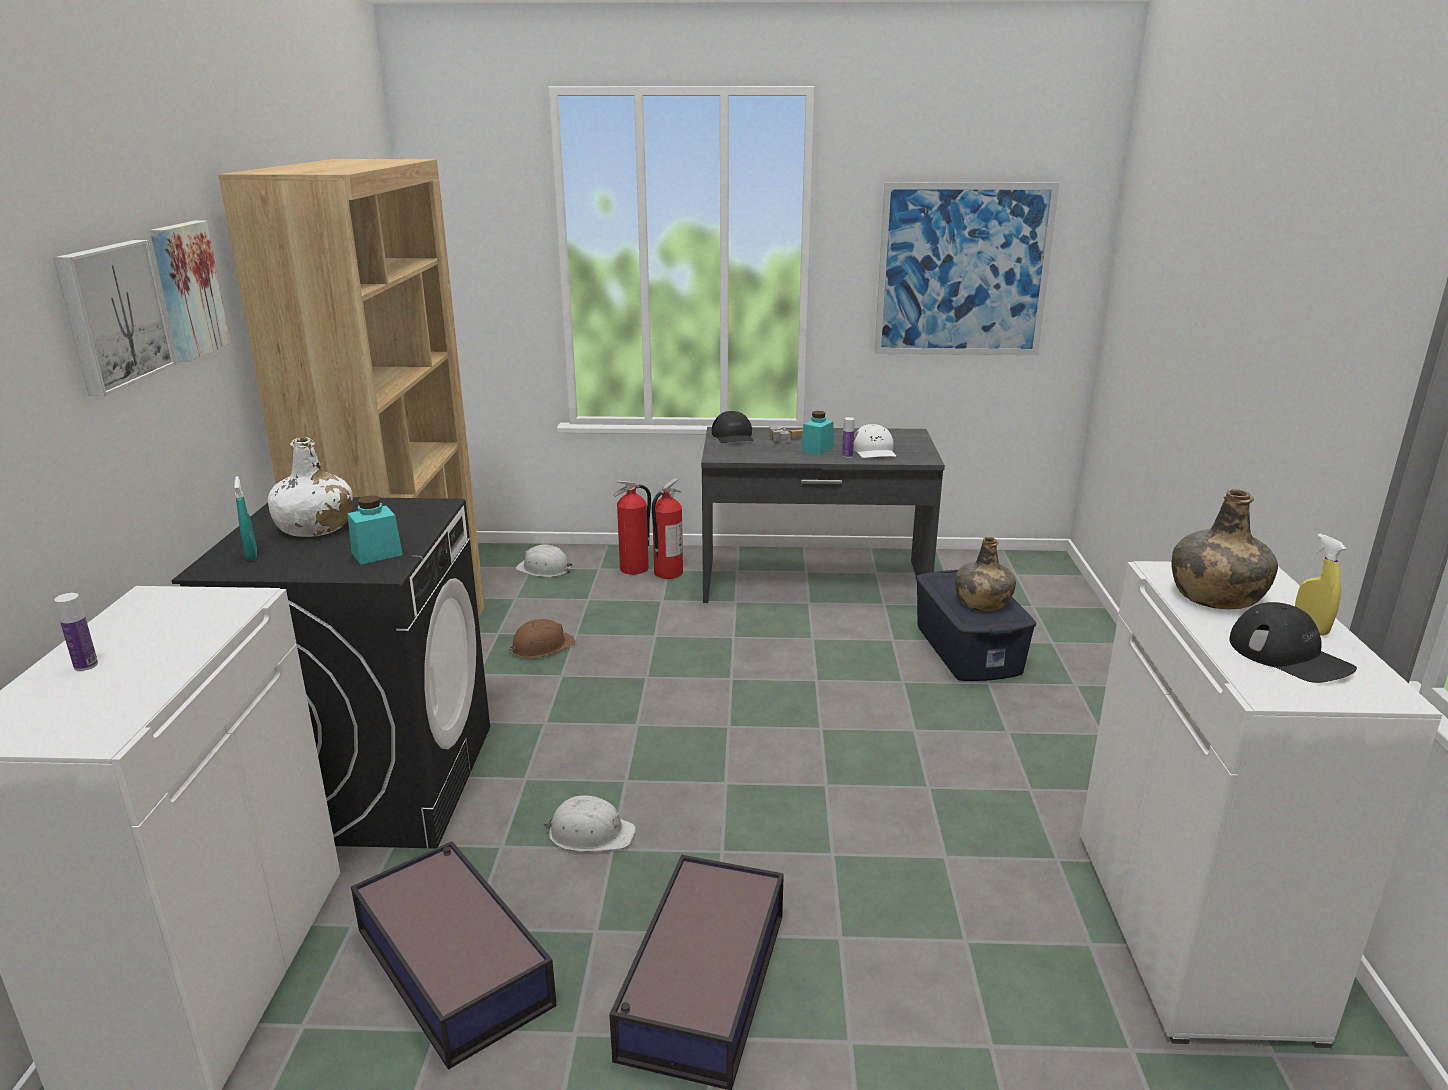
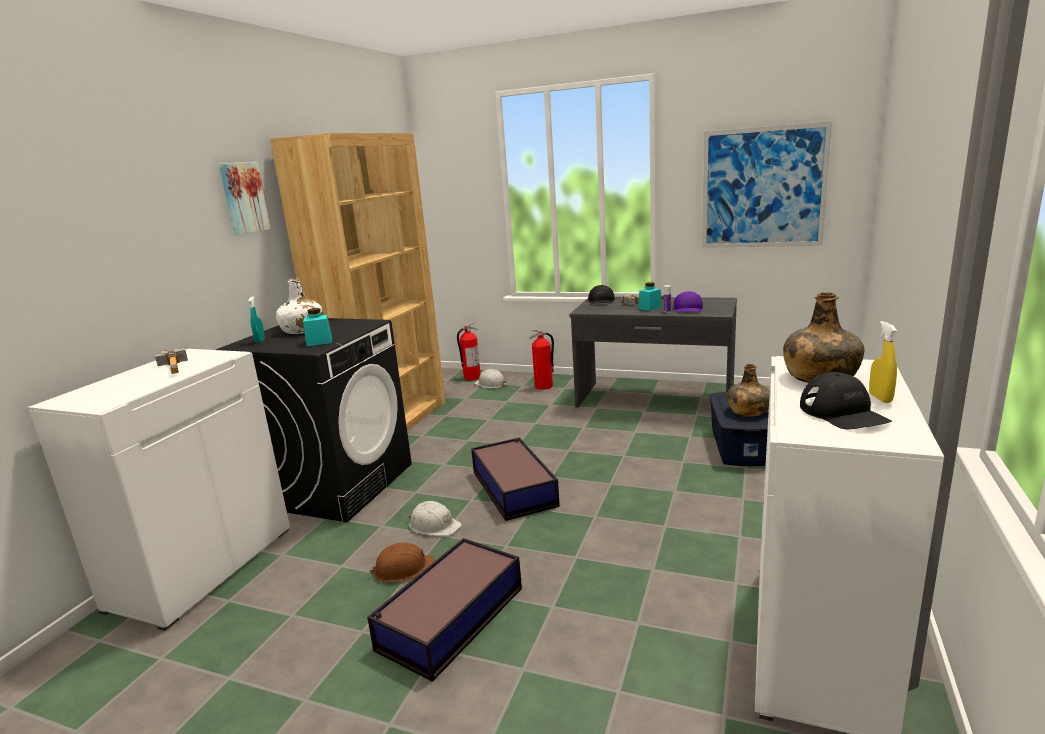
camera: 20 degrees right, 5 degrees down
picture [53,240,176,396] -> none
bottle [54,593,98,671] -> none
storage box [351,841,557,1070] -> storage box moved to [471,437,560,521]
brown hard hat [508,619,576,658] -> brown hard hat moved to [369,543,435,583]
fire extinguisher [652,478,683,579] -> fire extinguisher moved to [457,321,481,381]
white cap [853,424,896,458] -> purple cap [674,291,703,313]
none -> hammer [155,348,188,374]

